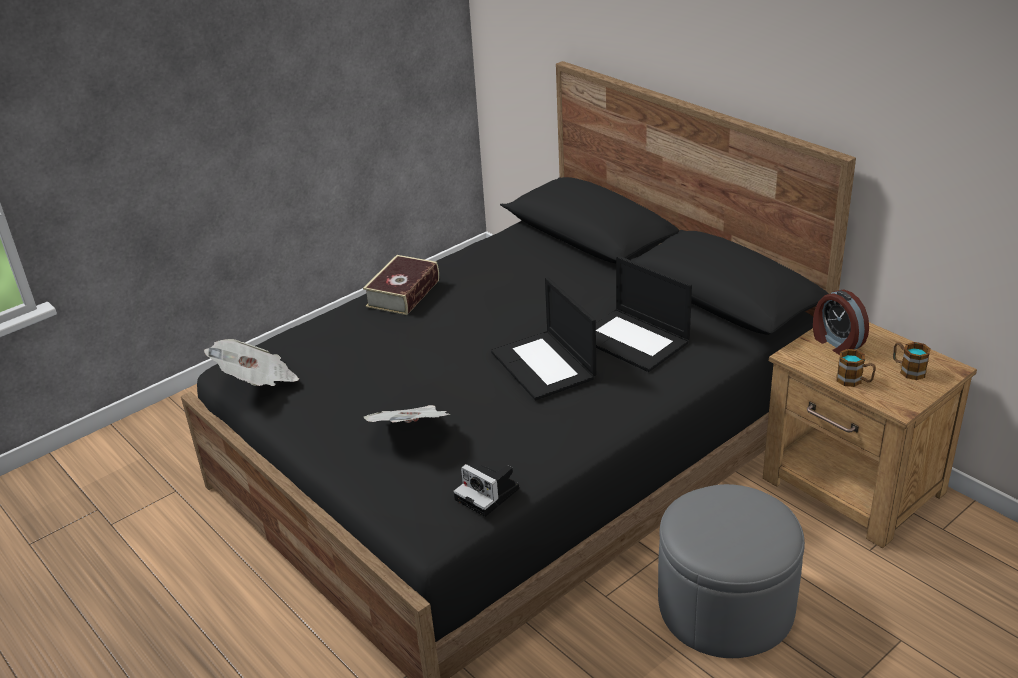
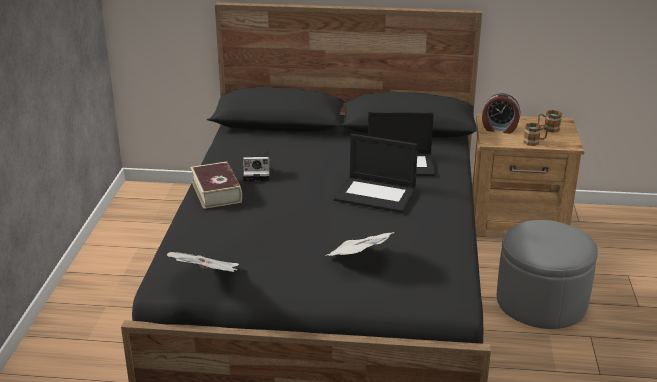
camera: 45 degrees left, 5 degrees down
camera [454,464,519,517] -> camera moved to [243,151,270,182]

